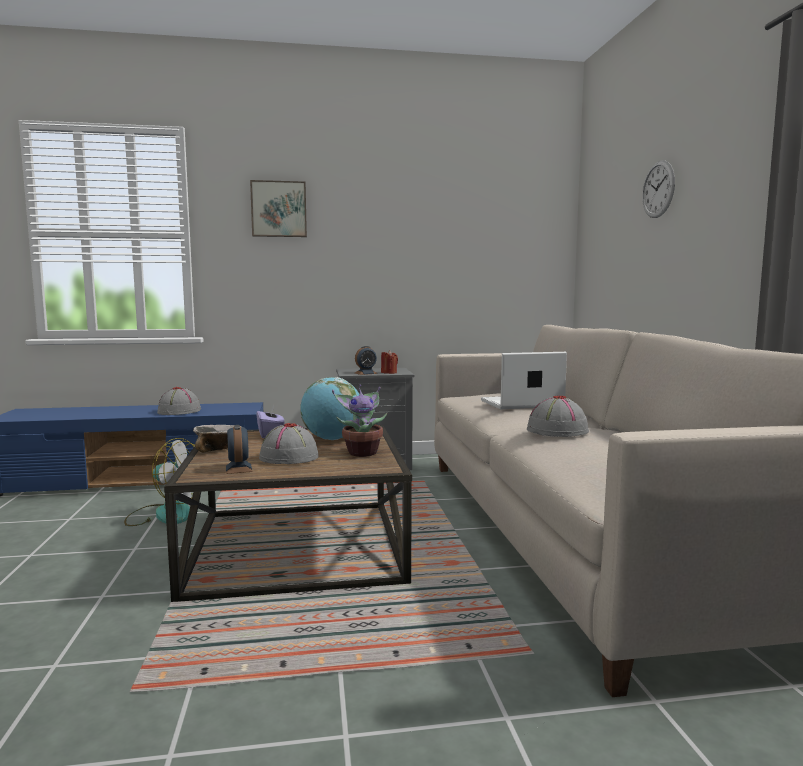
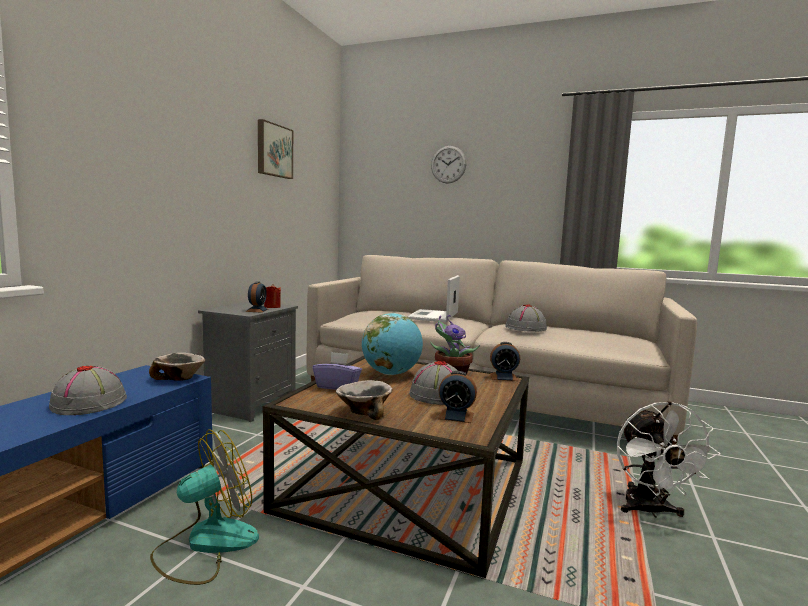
camera: 60 degrees left, 0 degrees up
picture [250,180,307,237] -> picture moved to [258,119,293,179]
none -> bowl [149,353,205,381]
none -> alarm clock [490,342,520,381]
none -> white fan [617,401,720,518]

